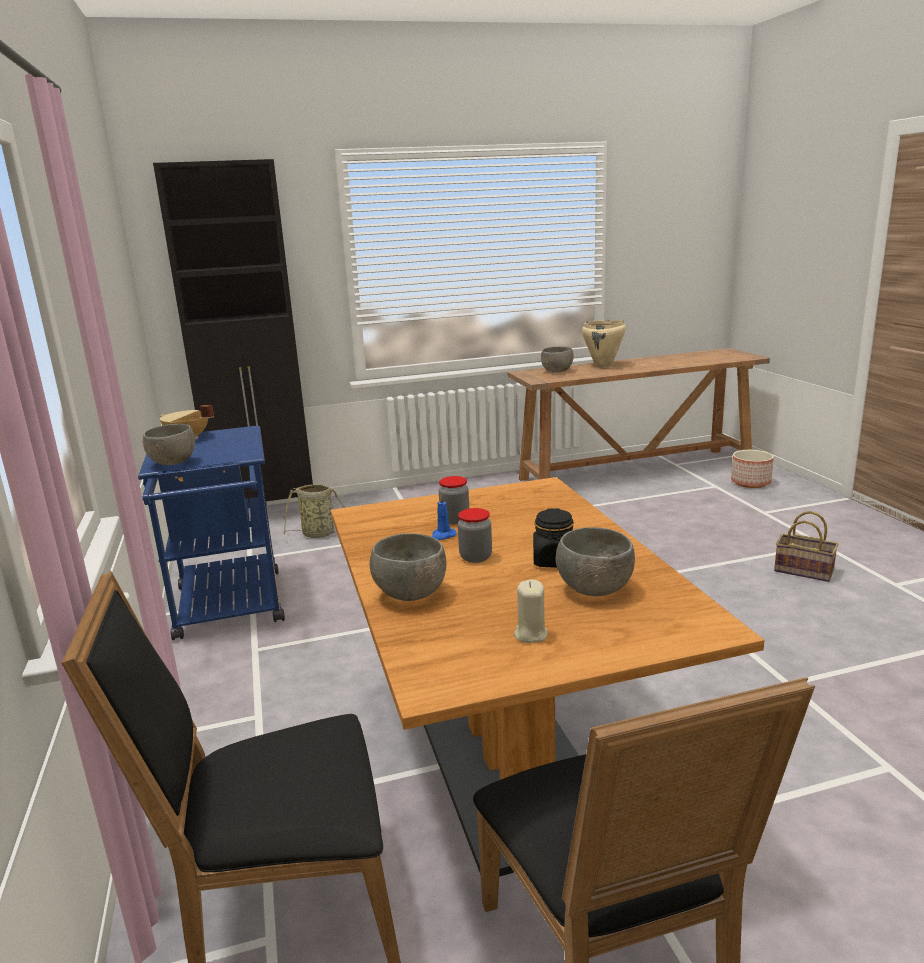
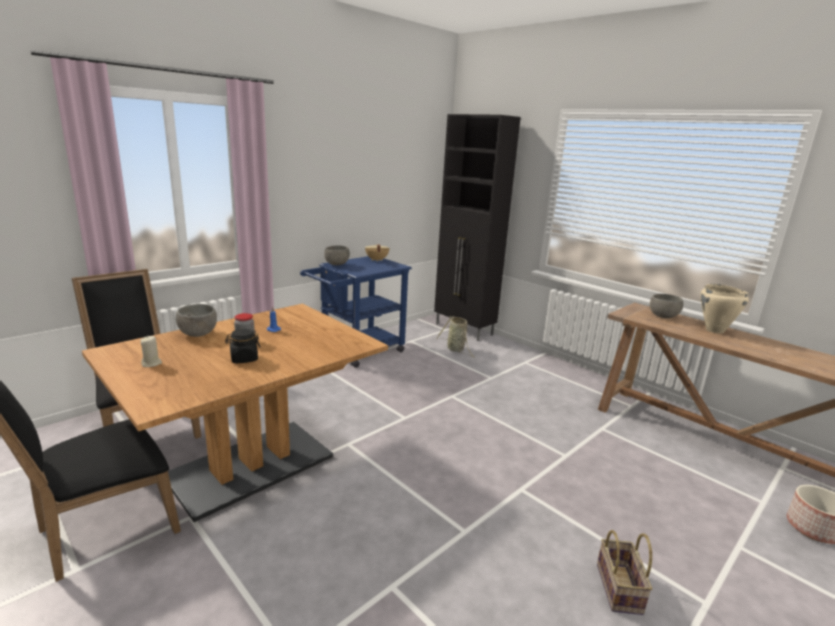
camera: 60 degrees right, 0 degrees up
jar [439,476,469,524] -> none
grey bowl [556,527,635,596] -> none

